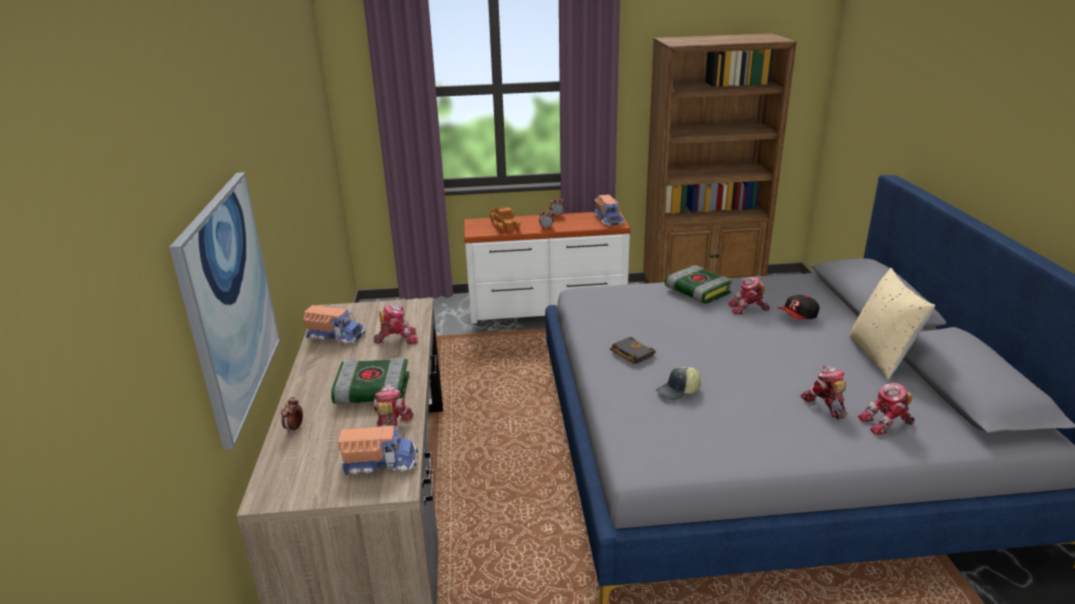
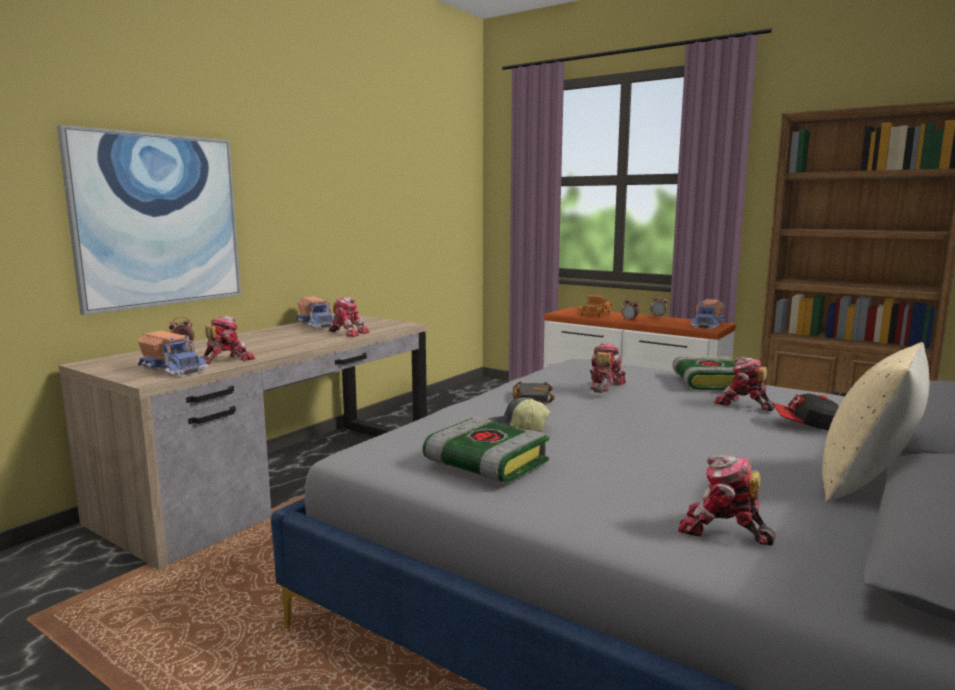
camera: 40 degrees right, 15 degrees down
book [331,358,409,404] -> book moved to [423,417,549,483]
toy robot [801,365,847,419] -> toy robot moved to [589,341,626,393]

